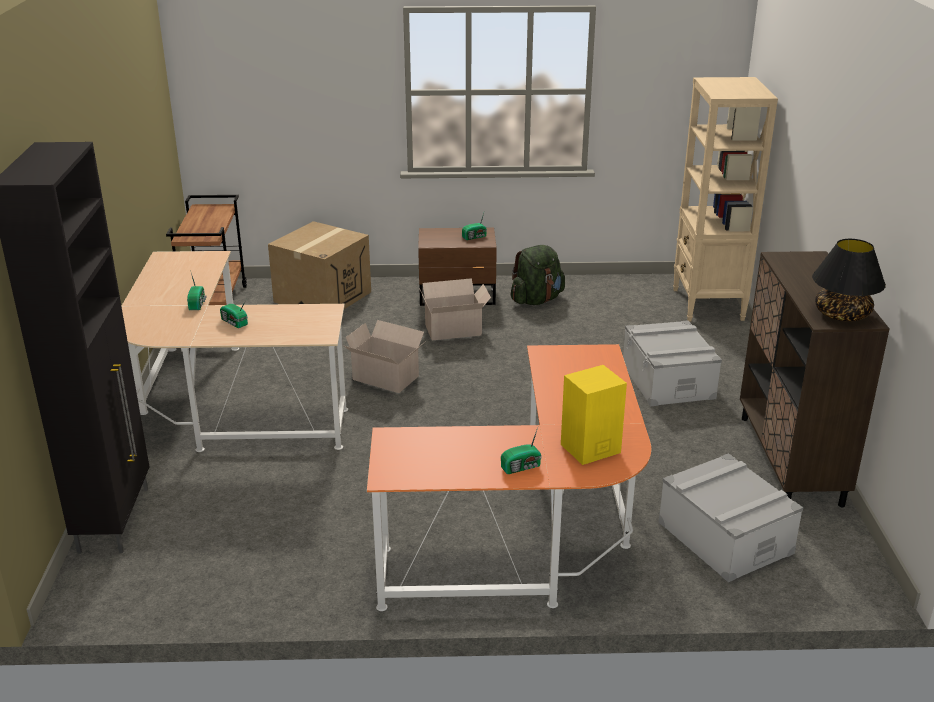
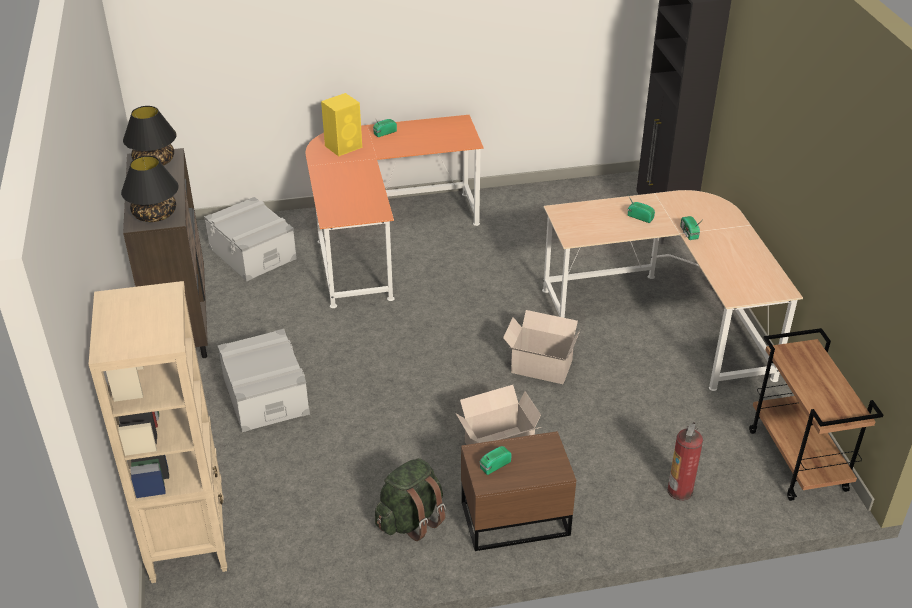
camera: 170 degrees right, 10 degrees up
cardboard box [268,221,371,309] -> fire extinguisher [667,422,703,501]
none -> black table lamp [121,156,179,222]

